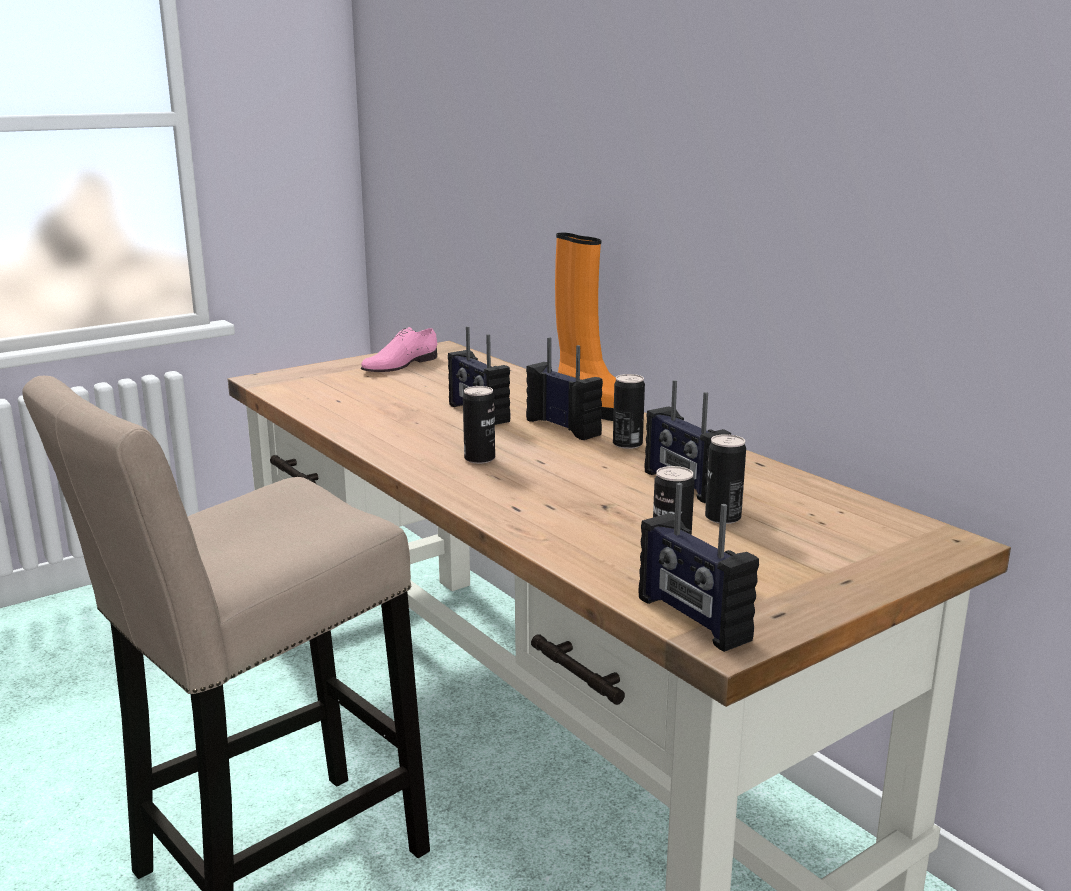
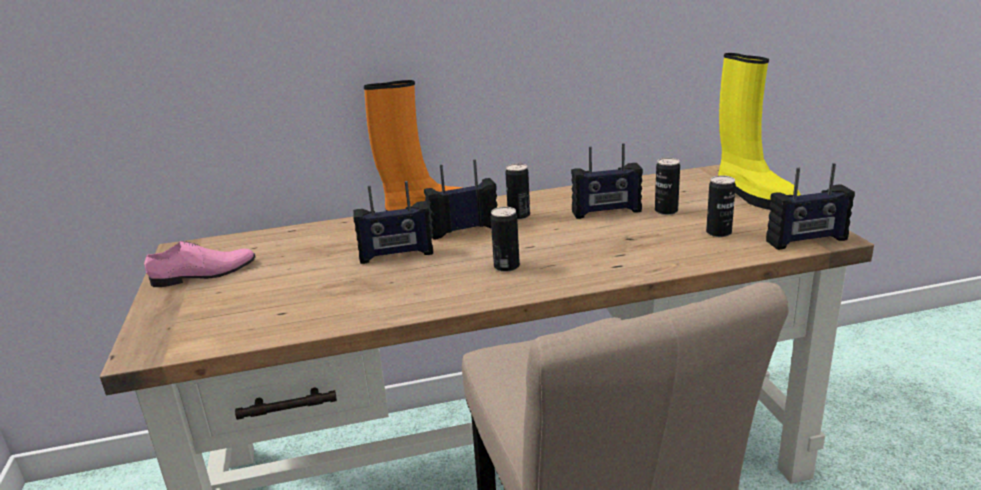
camera: 65 degrees left, 5 degrees up
pink shoe [361,327,437,372] -> pink shoe turned 90 degrees counterclockwise [144,241,255,287]
none -> yellow boot [718,53,801,210]

